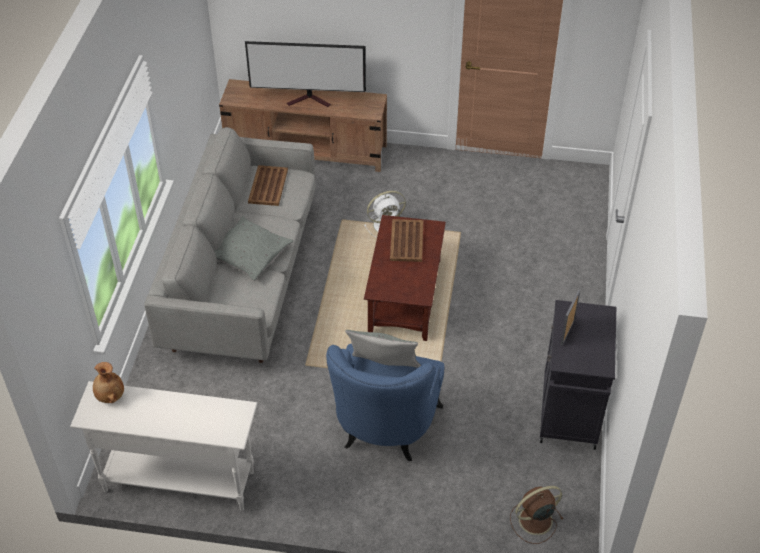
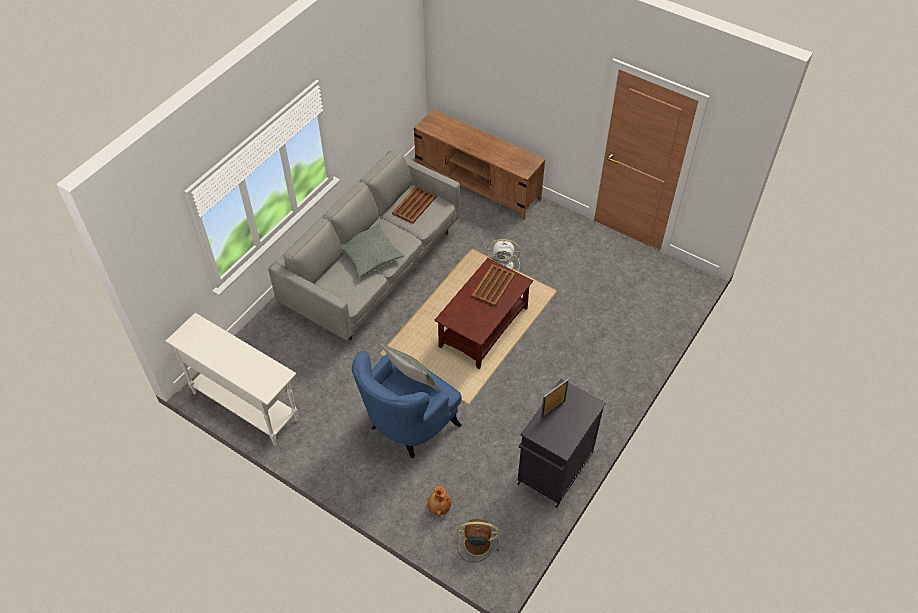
camera: 25 degrees right, 5 degrees up
brown vase [93,362,124,403] -> brown vase moved to [428,486,451,517]
television [245,41,366,107] -> none

